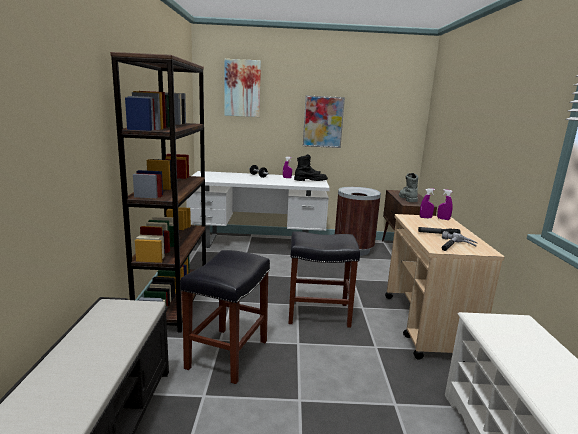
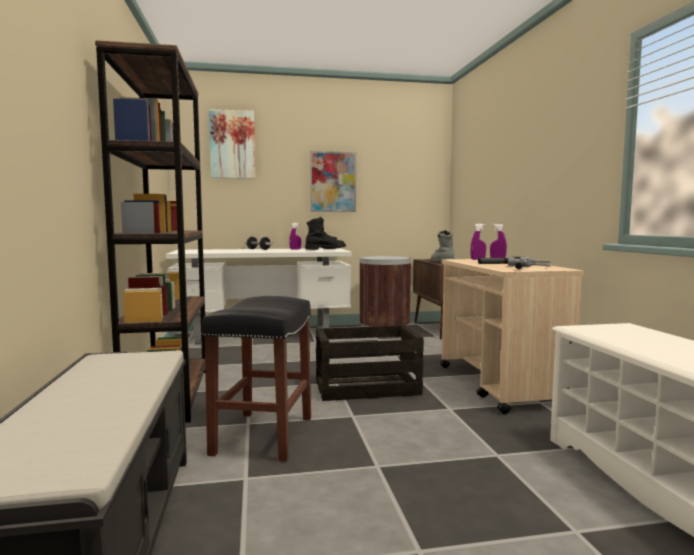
camera: 10 degrees left, 10 degrees down
black stool [288,231,360,328] -> crate [316,325,424,401]

